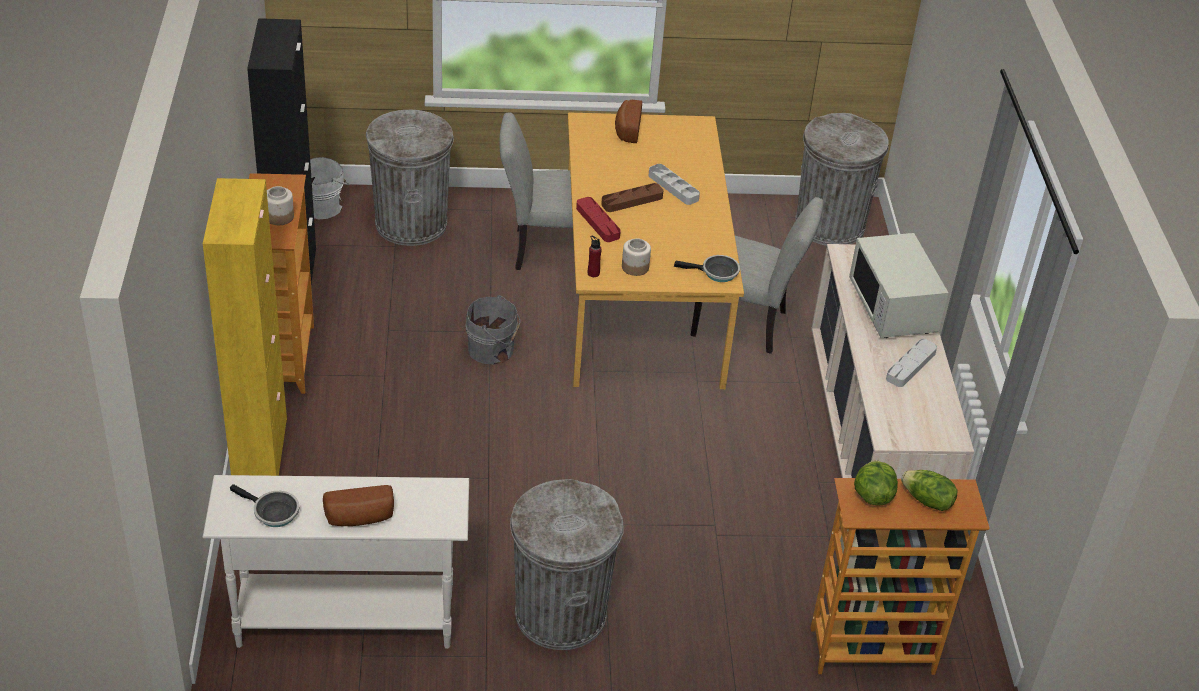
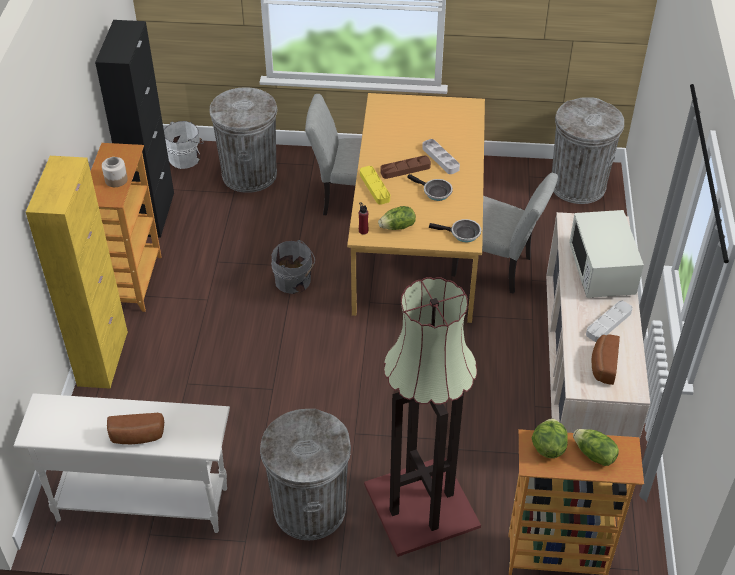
camera: 10 degrees right, 5 degrees up
frying pan [230,484,299,527] -> frying pan moved to [408,174,453,201]
red tray [576,197,621,242] -> yellow tray [360,166,390,205]
bread [615,100,642,143] -> bread moved to [591,334,620,385]
jar [622,238,651,276] -> lettuce [378,206,416,230]
none -> floor lamp [364,277,481,557]

